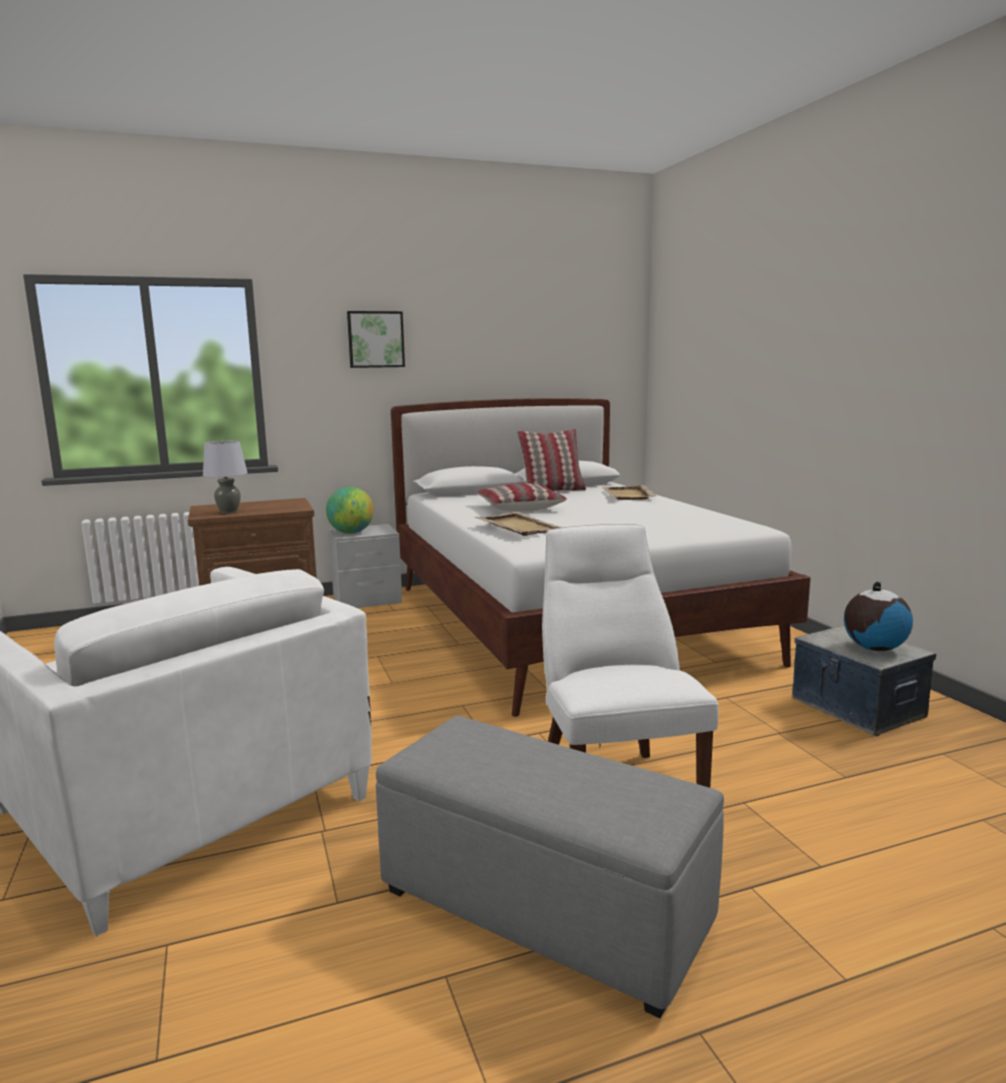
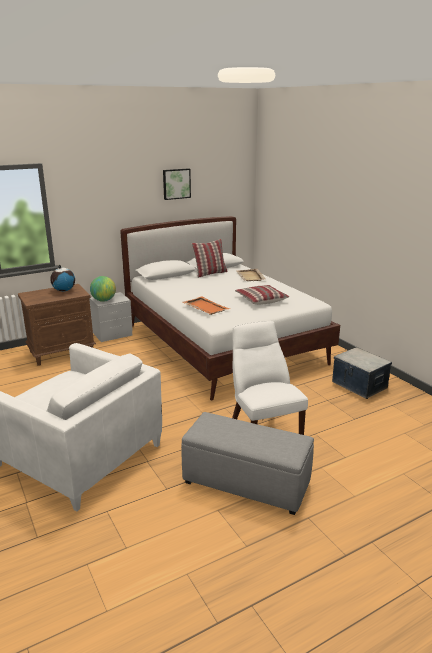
camera: 10 degrees left, 10 degrees up
grey table lamp [203,441,248,514] -> none
picture [347,311,405,368] -> picture moved to [163,168,191,200]
beige tray [474,512,562,536] -> orange tray [183,296,230,315]
pillow [475,483,567,511] -> pillow moved to [235,285,289,305]
globe [844,582,913,651] -> globe moved to [50,265,75,292]

